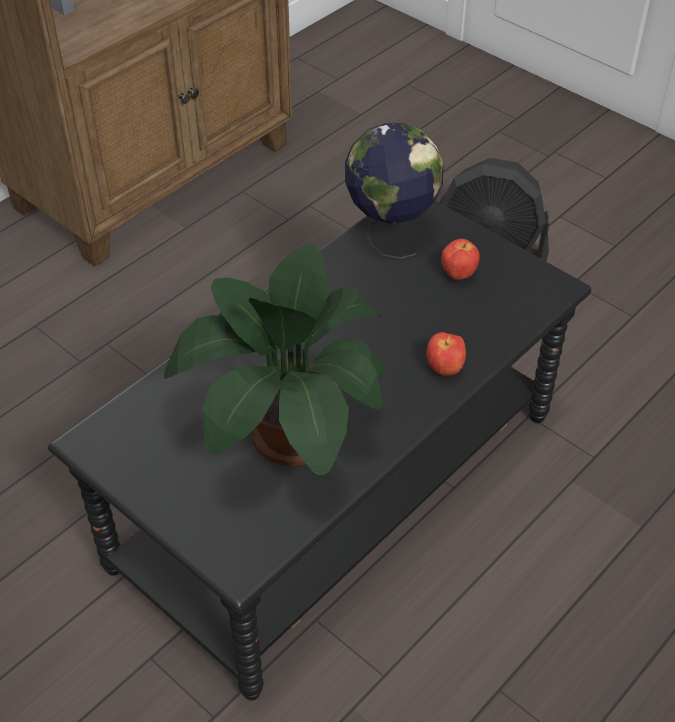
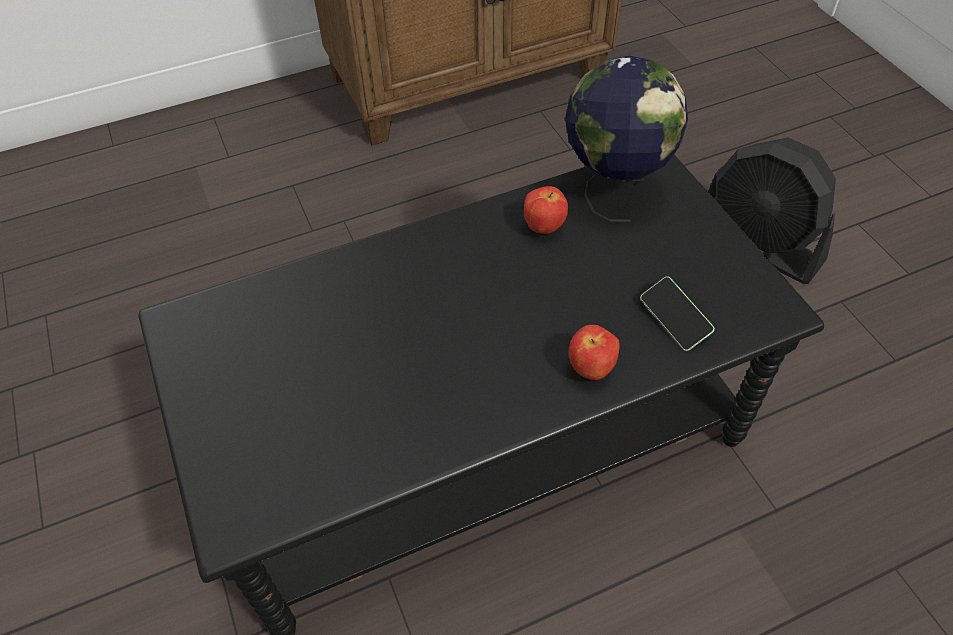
camera: 25 degrees right, 5 degrees up
potted plant [164,244,385,475] -> none
apple [441,239,480,280] -> apple moved to [524,186,568,234]
none -> phone [640,276,715,351]

